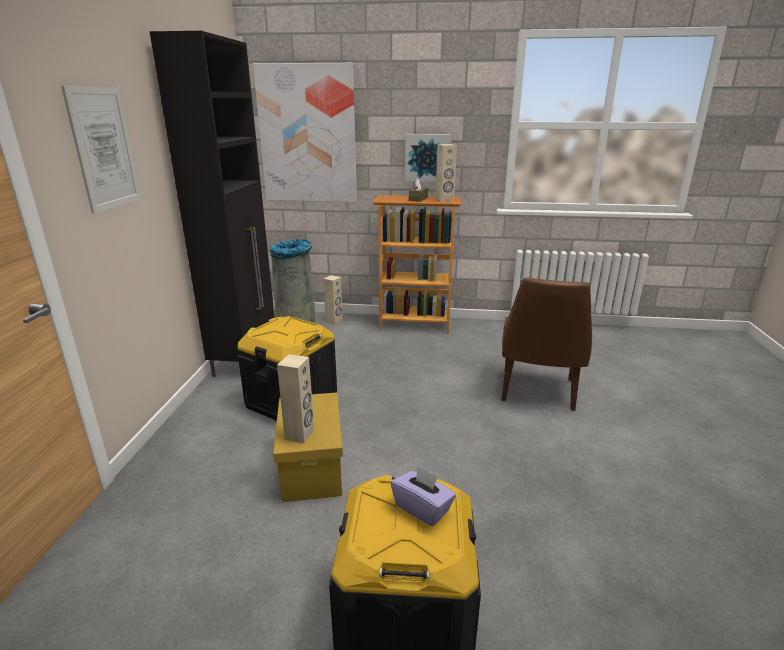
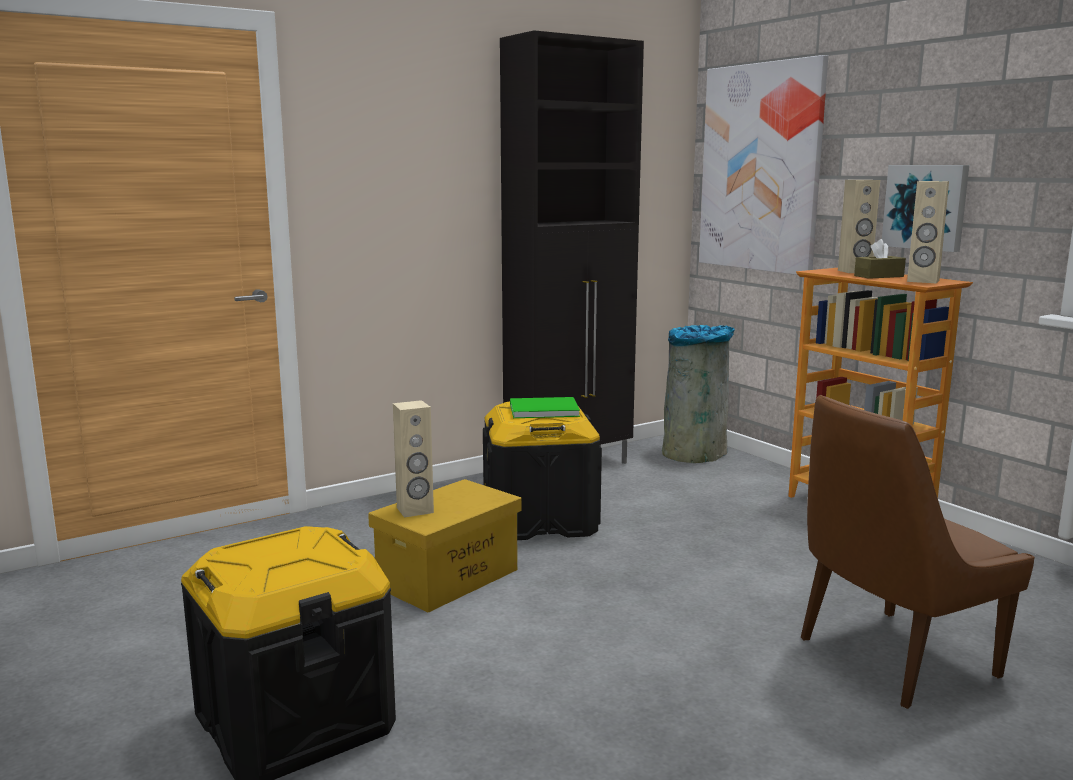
camera: 50 degrees right, 10 degrees down
picture [61,86,141,213] -> none
beige speaker [323,275,343,325] -> beige speaker moved to [838,180,880,273]
purple tissue box [391,465,456,526] -> none
none -> green book [510,397,580,418]

